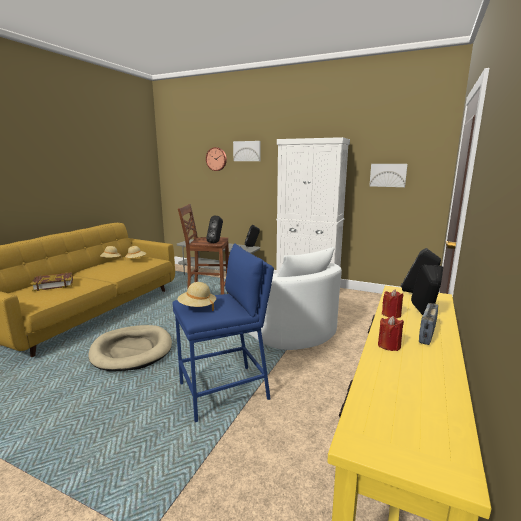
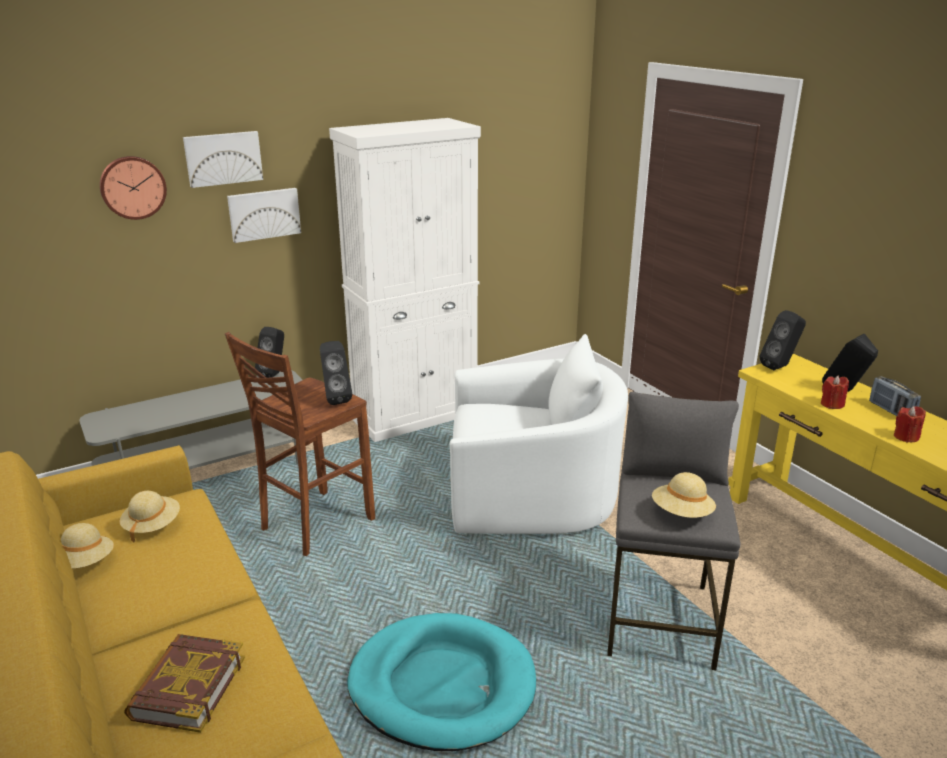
camera: 55 degrees left, 10 degrees up
beige dog bed [88,325,172,371] -> turquoise dog bed [347,613,536,751]
blue stool [172,243,274,422] -> grey stool [607,392,741,670]
picture [369,164,408,187] -> picture moved to [227,188,301,243]

